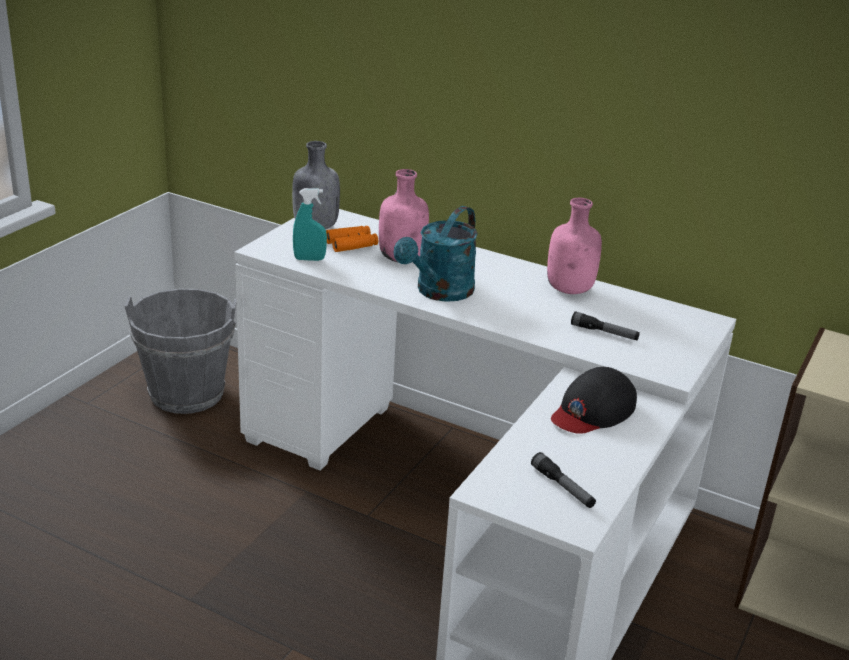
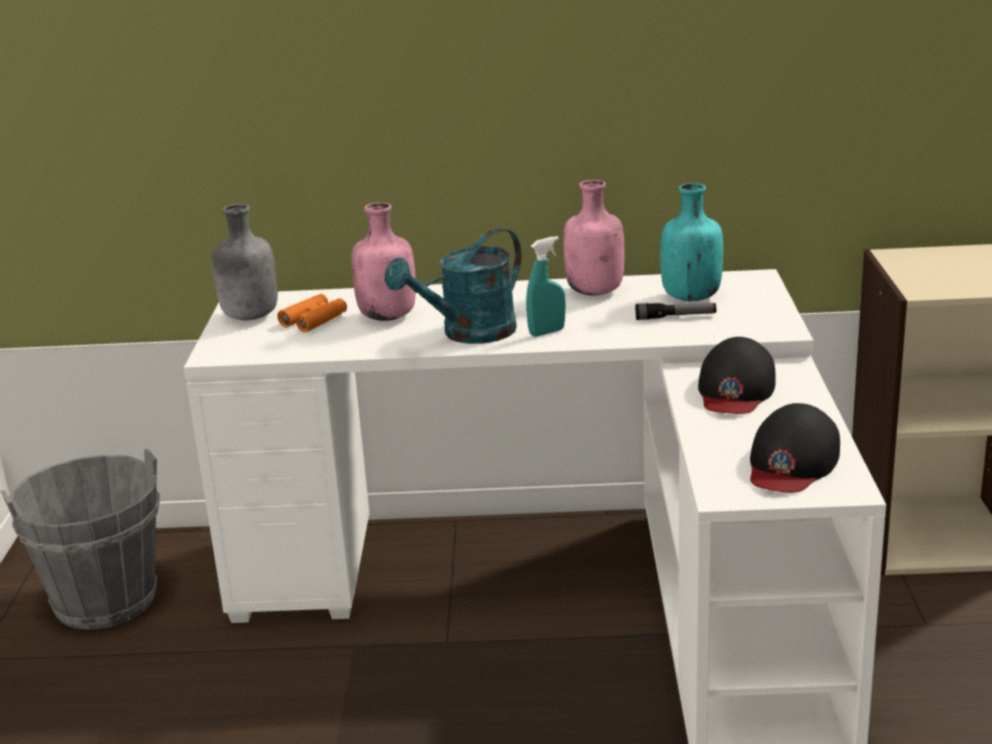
camera: 25 degrees left, 5 degrees down
turquoise spray bottle [293,188,327,261] -> turquoise spray bottle moved to [526,236,566,337]
turquoise watering can [394,206,478,302] -> turquoise watering can turned 45 degrees clockwise [385,228,521,344]
flashlight [531,452,596,508] -> black cap [750,403,840,493]
none -> turquoise bottle [660,183,723,301]

